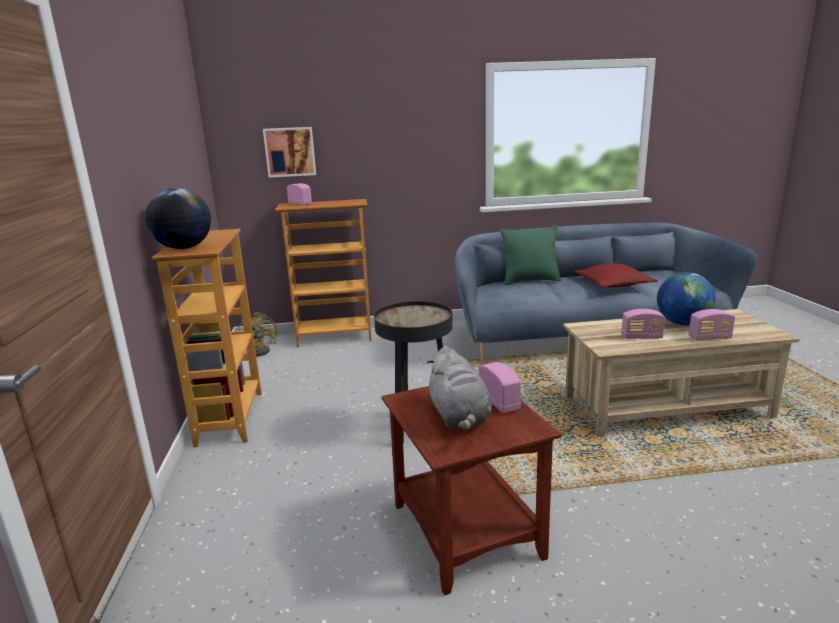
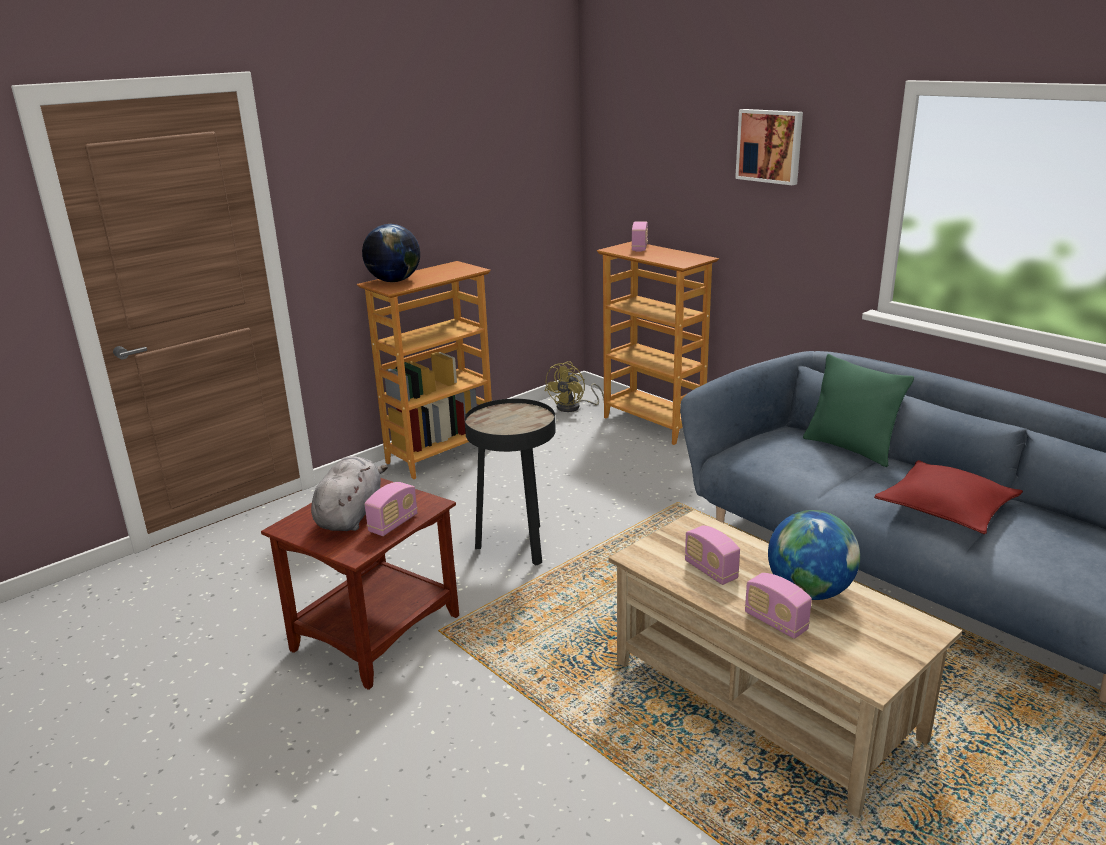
camera: 55 degrees right, 5 degrees up
picture [263,127,316,178] -> picture moved to [735,109,803,185]
grey plush toy [427,346,492,431] -> grey plush toy turned 150 degrees clockwise [311,456,388,531]

